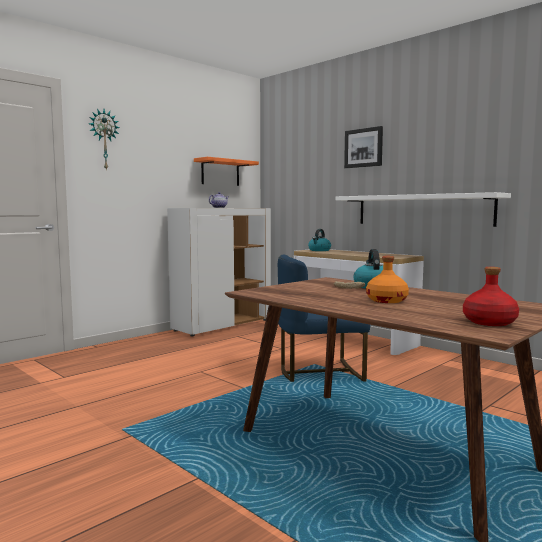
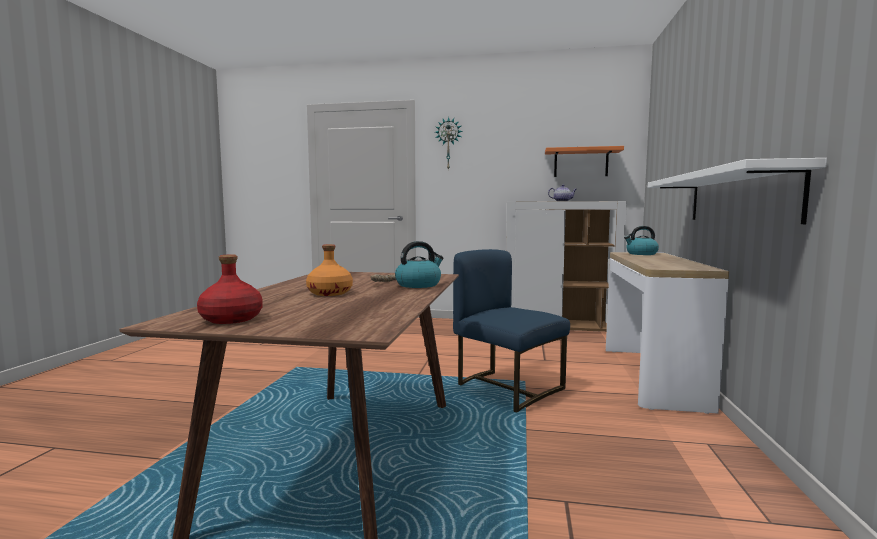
camera: 55 degrees right, 0 degrees up
picture [344,126,383,168] -> none

